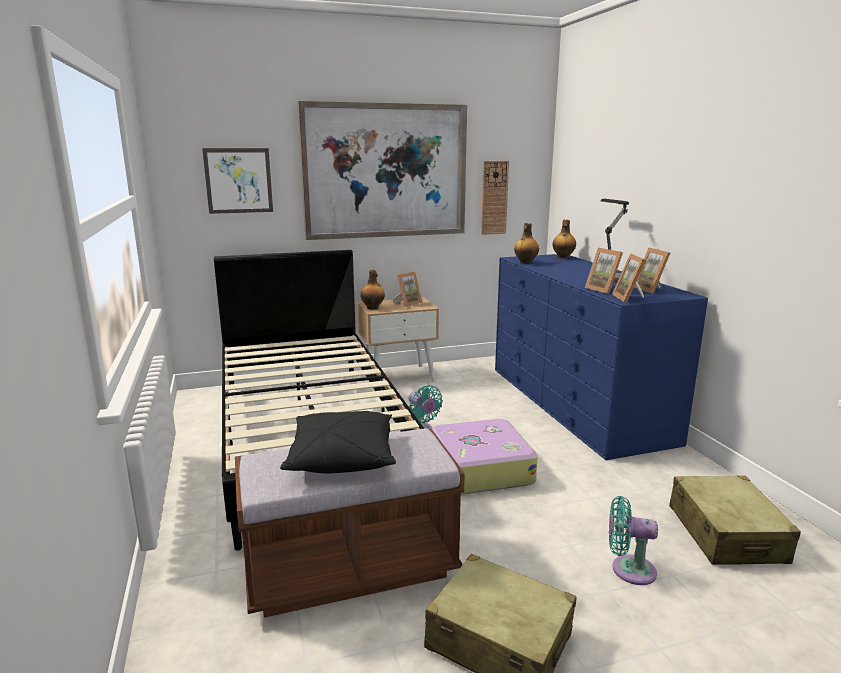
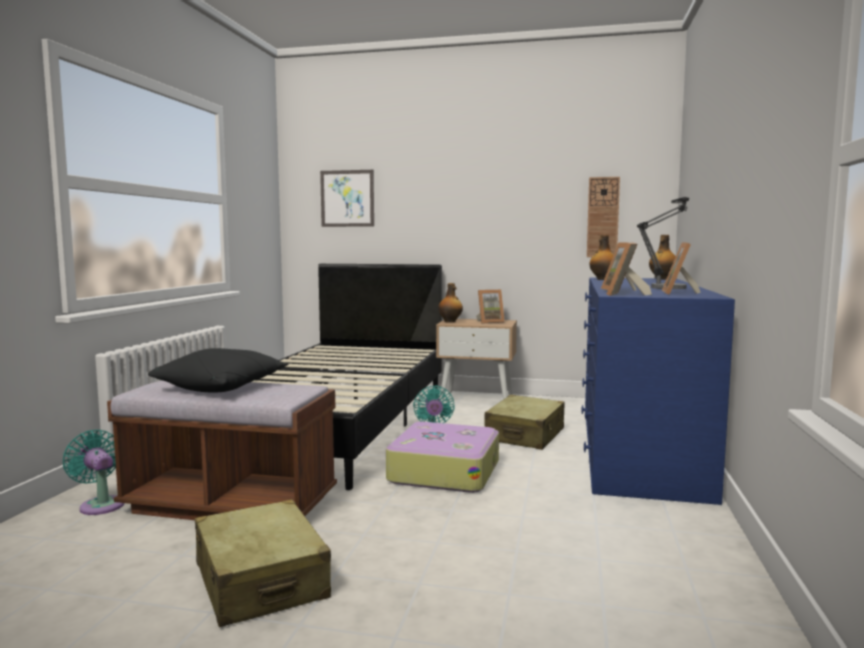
camera: 30 degrees right, 10 degrees down
picture [297,101,467,240] -> none
turquoise fan [609,496,658,585] -> turquoise fan moved to [63,430,125,515]
beige suitcase [669,476,801,565] -> beige suitcase moved to [484,395,565,450]

